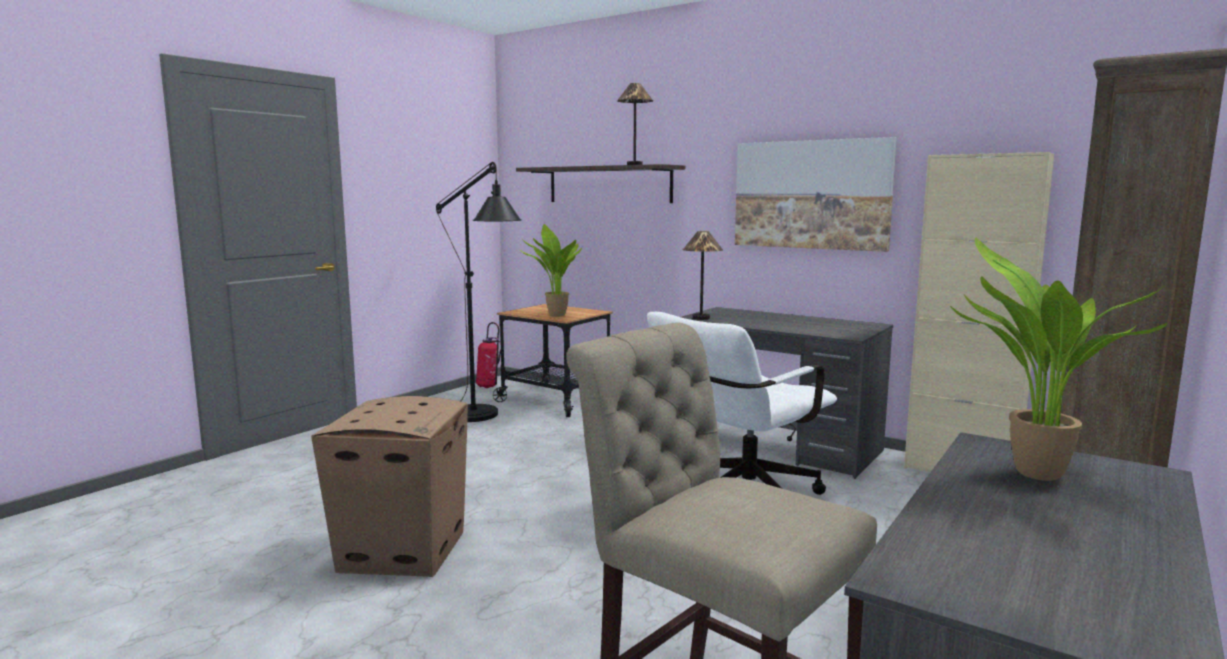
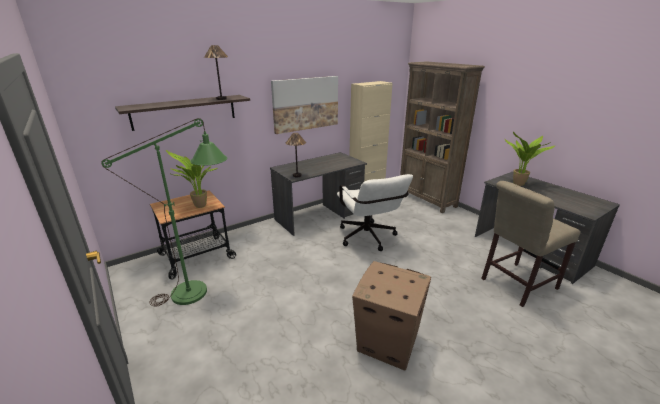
camera: 70 degrees left, 15 degrees up
black floor lamp [436,162,522,422] -> green floor lamp [101,118,227,306]
fire extinguisher [476,322,501,388] -> none

